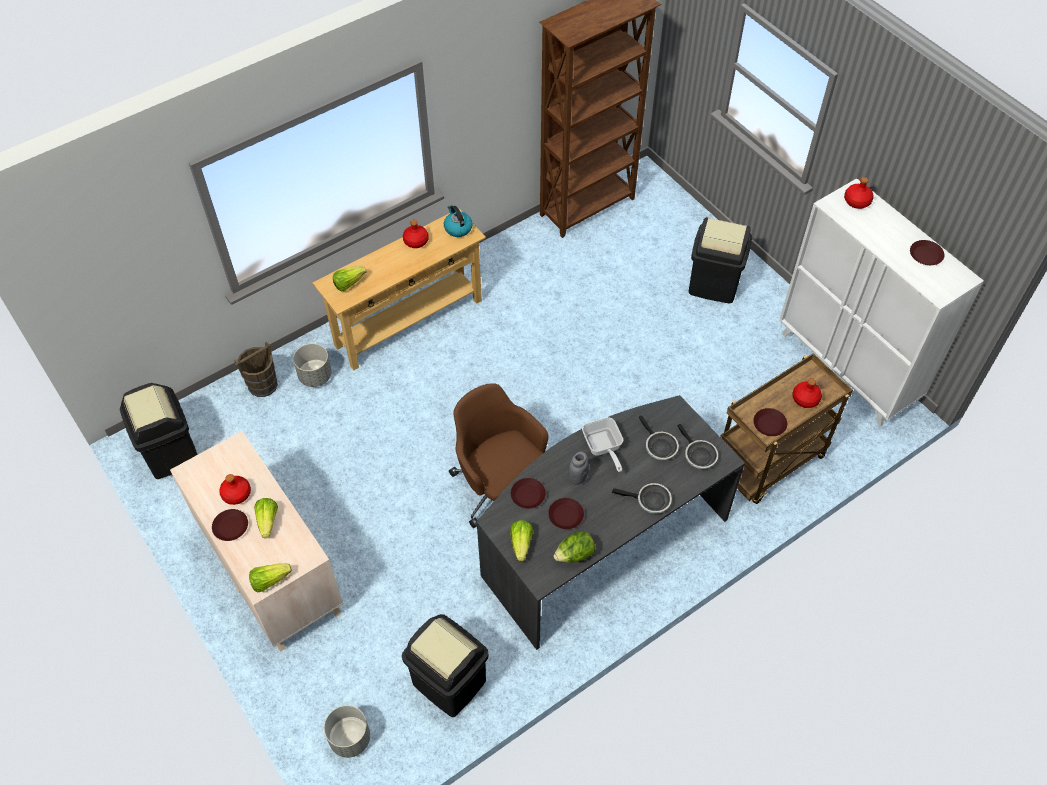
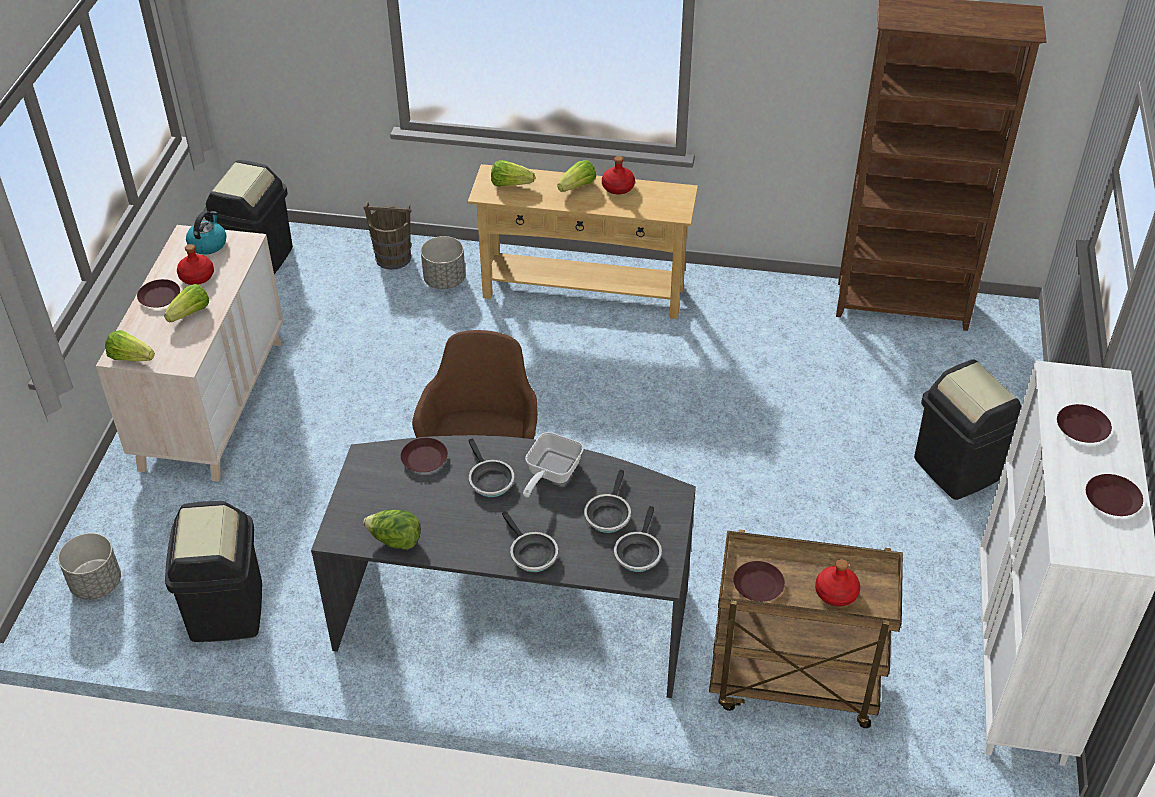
camera: 45 degrees right, 10 degrees down
kettle [444,205,473,237] -> kettle moved to [186,211,227,255]
lettuce [510,520,533,561] -> lettuce moved to [557,160,596,192]
brown plate [548,498,584,529] -> brown plate moved to [1057,404,1112,443]
grey jar [568,452,589,485] -> frying pan [468,438,514,497]
red bottle [844,177,874,209] -> none

